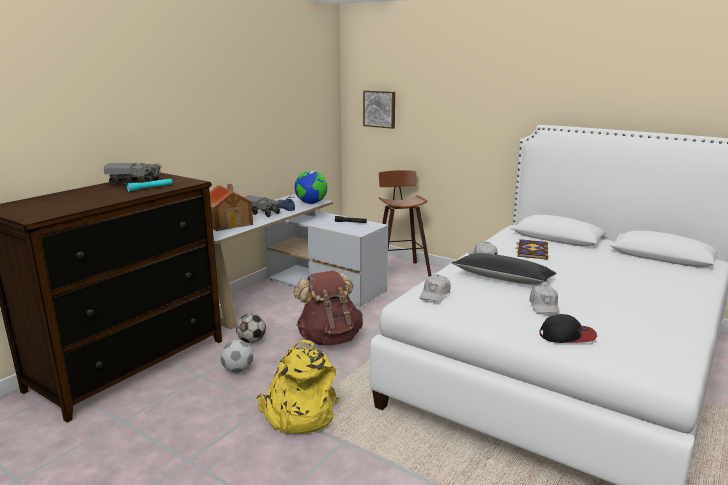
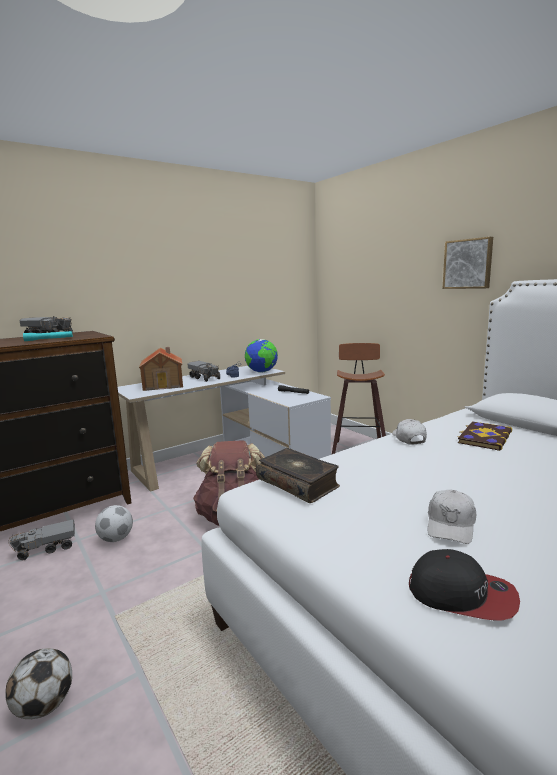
camera: 20 degrees right, 5 degrees down
football [236,314,266,343] -> football moved to [5,648,72,719]
yellow backpack [257,340,339,434] -> none
picture [363,90,395,129] -> picture moved to [443,237,493,289]
white cap [420,275,451,302] -> book [256,448,340,503]
black pillow [452,253,557,285] -> none
none -> toy truck [8,519,75,561]

